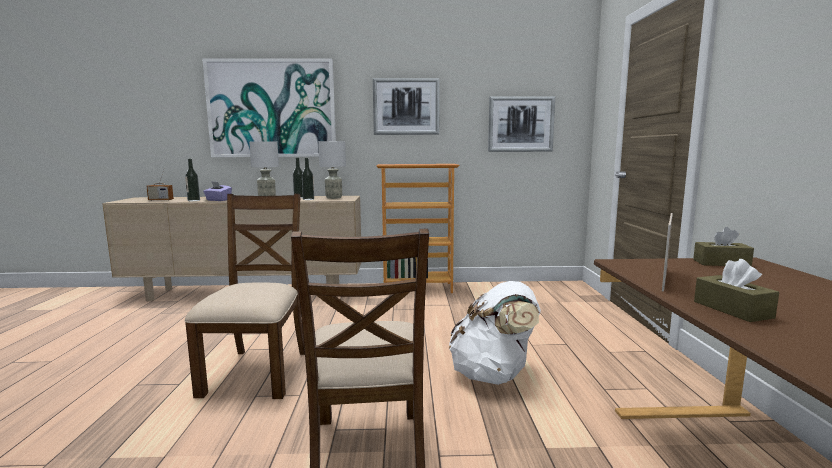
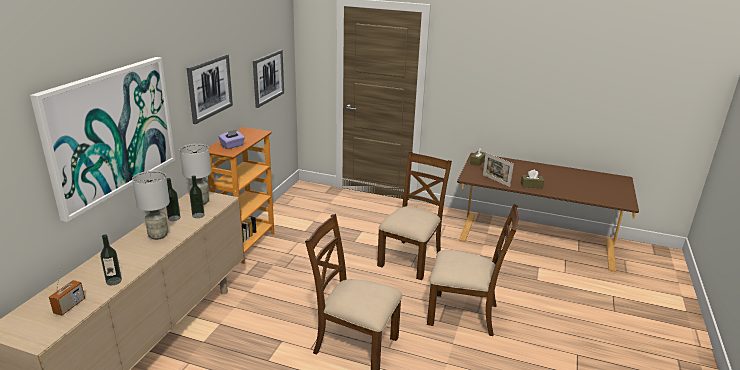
camera: 70 degrees left, 15 degrees up
purple tissue box [203,181,232,201] -> purple tissue box moved to [219,130,245,149]
white backpack [449,281,541,385] -> brown chair [377,152,452,280]

